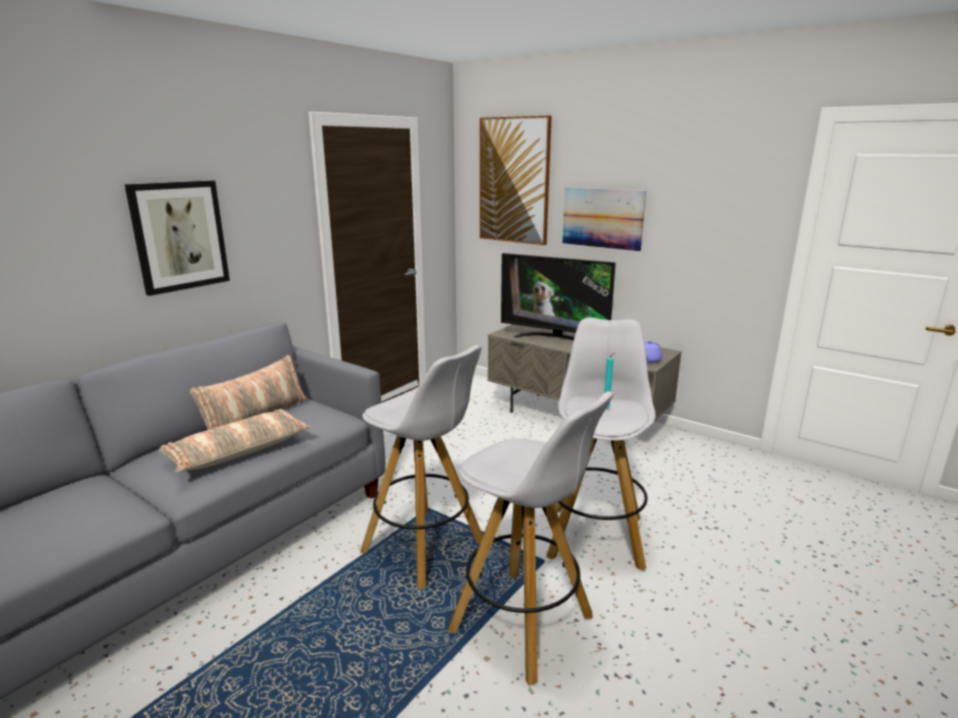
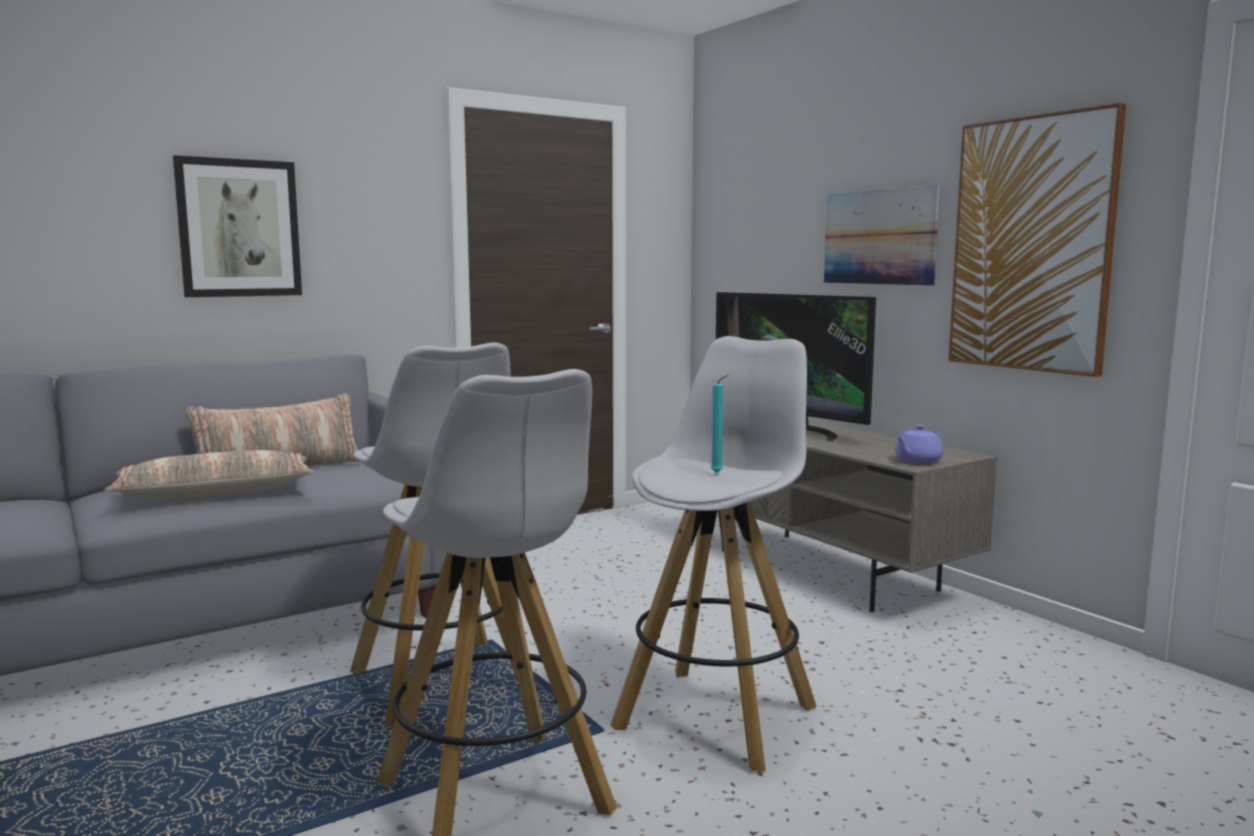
camera: 20 degrees right, 10 degrees down
picture [480,115,552,245] -> picture moved to [948,103,1126,377]

